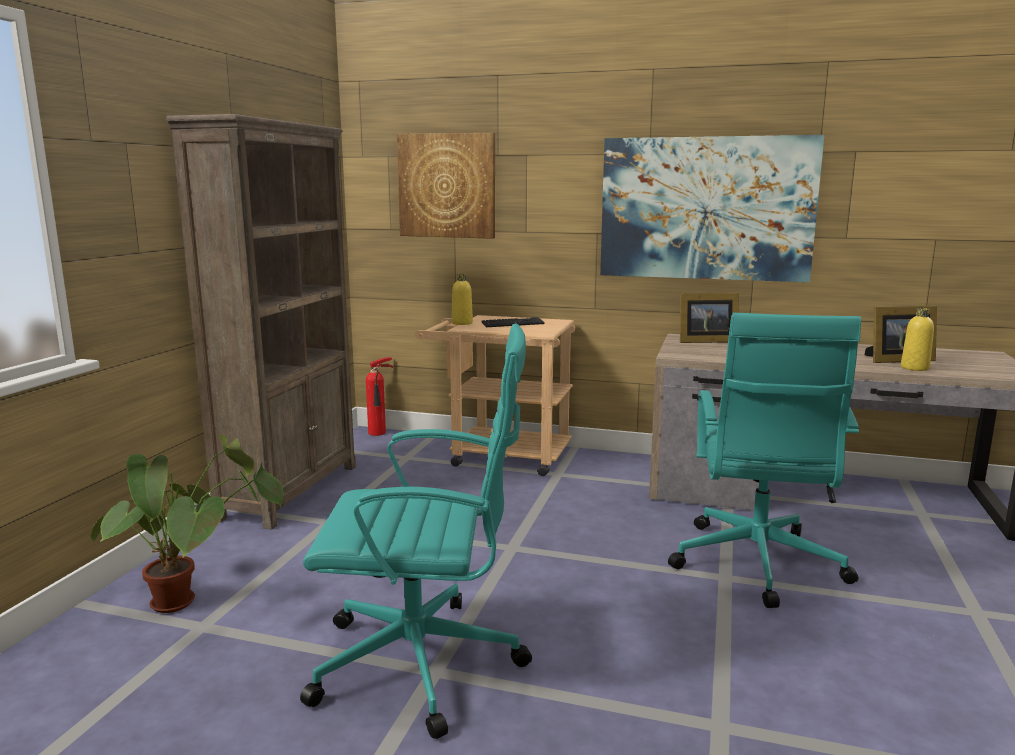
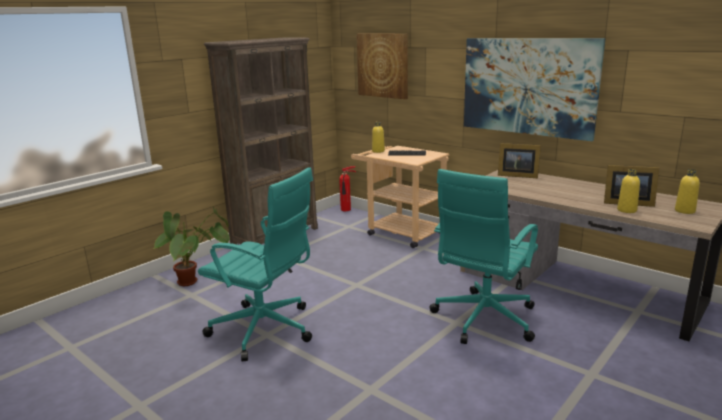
camera: 25 degrees right, 5 degrees up
none -> yellow bottle [675,169,700,214]

